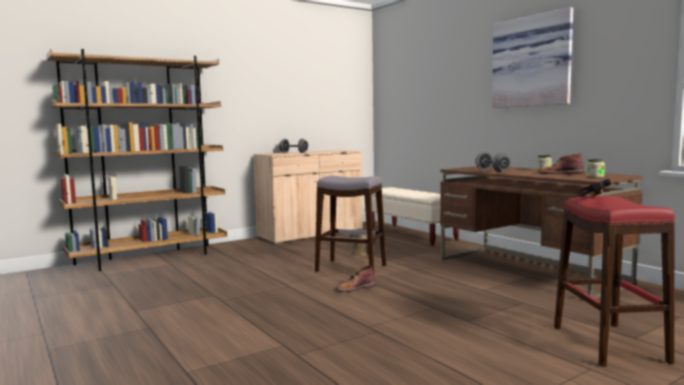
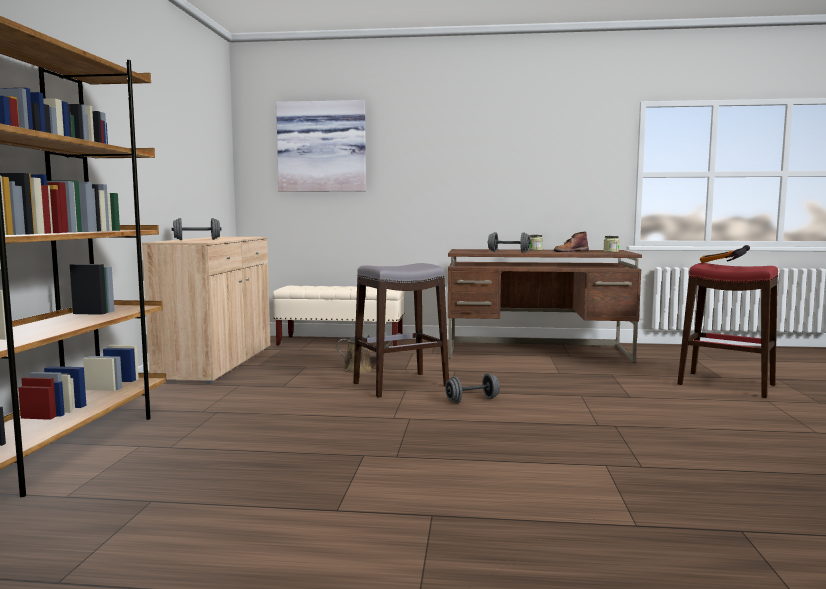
camera: 50 degrees left, 0 degrees up
brown boot [335,266,376,292] -> grey dumbbell [445,373,500,403]
picture [492,7,573,108] -> picture moved to [276,100,366,192]

